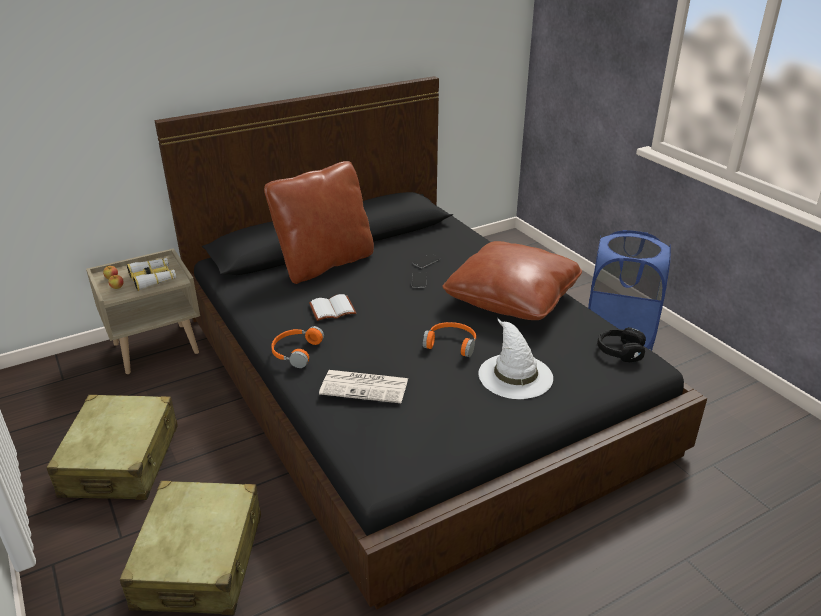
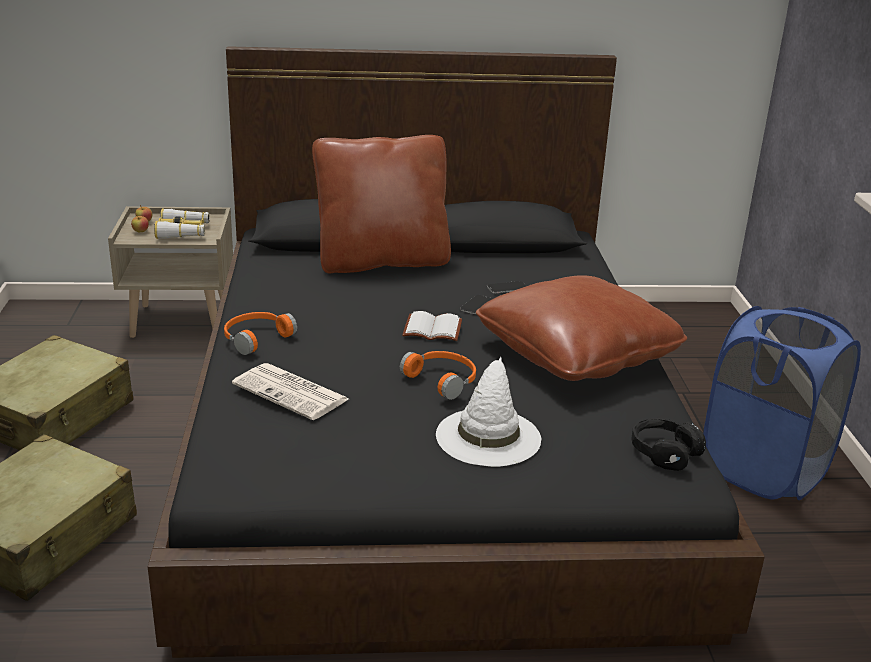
camera: 25 degrees right, 5 degrees down
white book [309,294,356,321] -> white book moved to [402,311,462,341]

